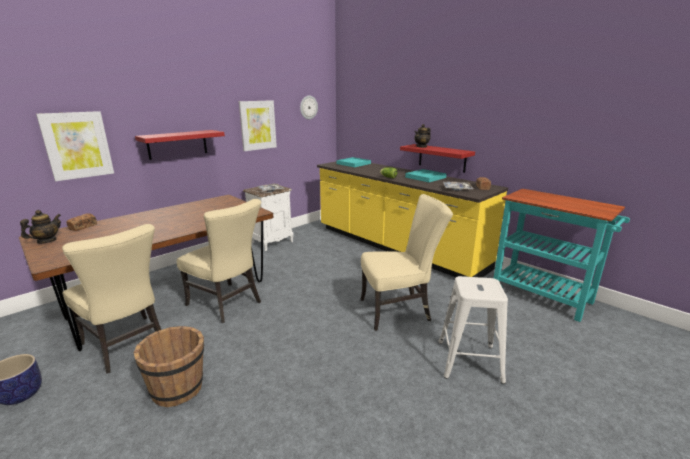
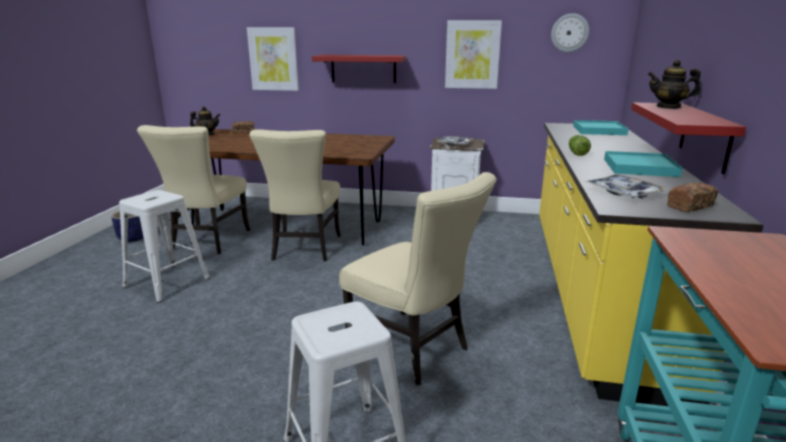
camera: 55 degrees right, 0 degrees up
brown bucket [134,326,204,407] -> white stool [119,190,210,303]

